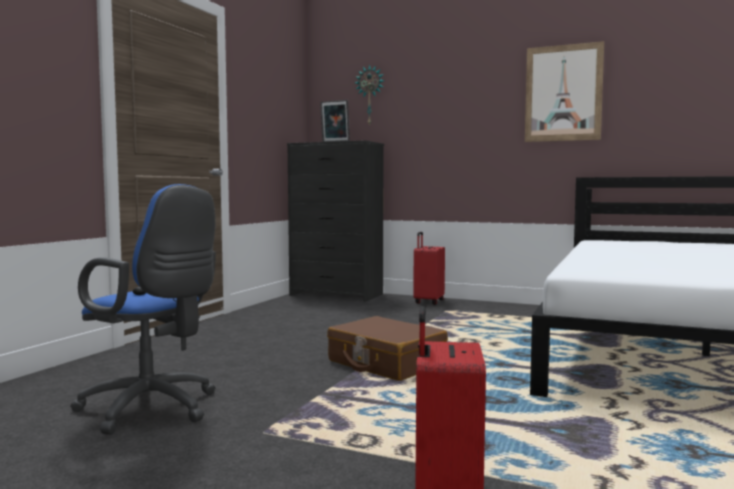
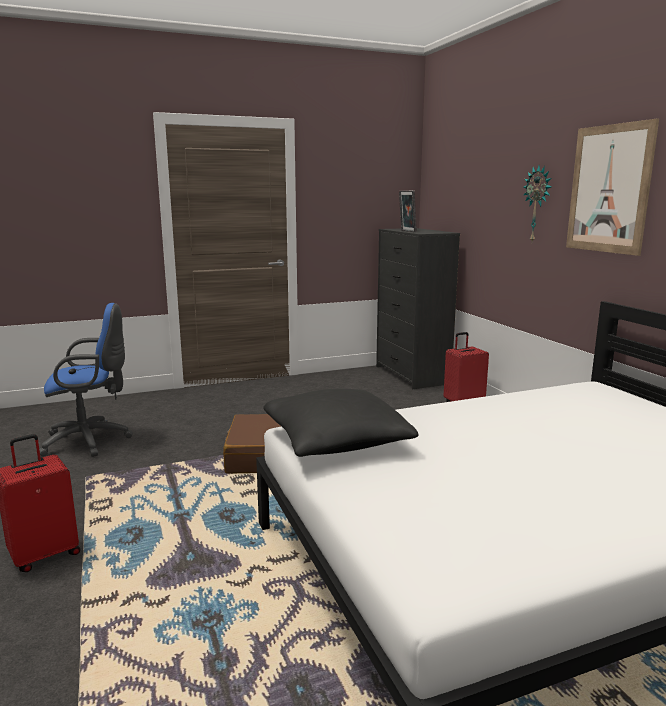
camera: 45 degrees right, 10 degrees up
blue office chair [70,184,216,435] -> blue office chair turned 90 degrees counterclockwise [39,303,133,457]
wall clock [355,65,385,126] -> wall clock moved to [523,166,551,242]
none -> black pillow [263,389,419,457]

